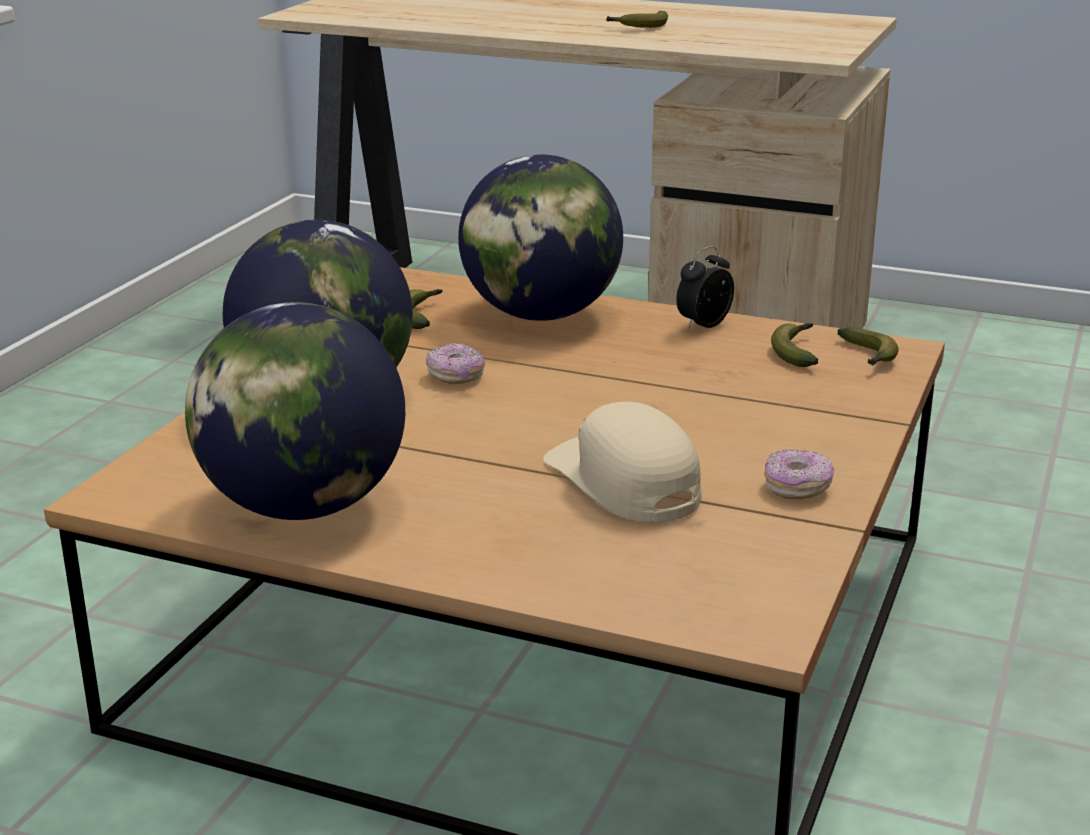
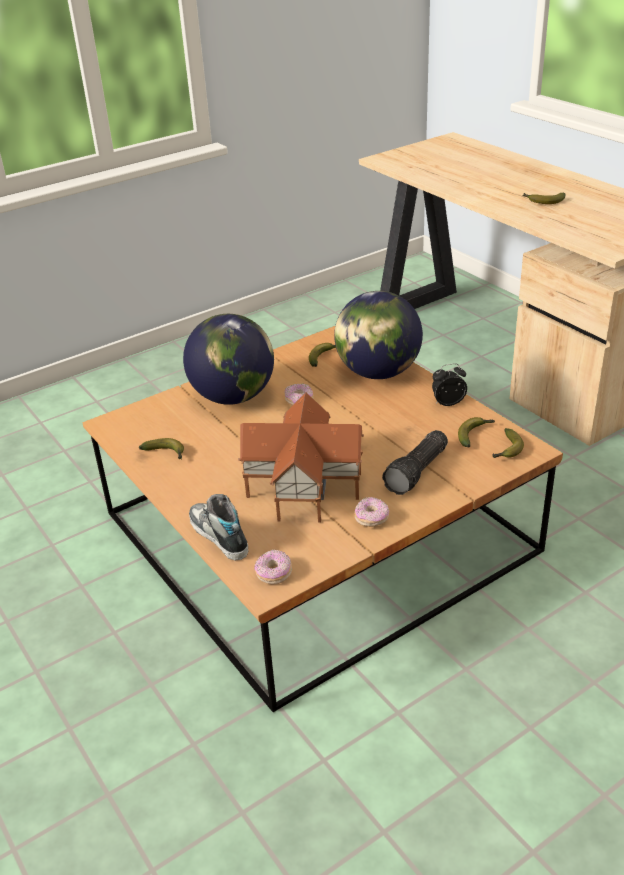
camera: 35 degrees right, 10 degrees up
globe [185,302,405,520] -> banana [139,438,184,459]
beige cap [543,402,702,522] -> toy house [238,392,364,523]
none -> shoe [189,494,249,561]
none -> donut [254,549,292,584]
none -> flashlight [382,430,448,495]

